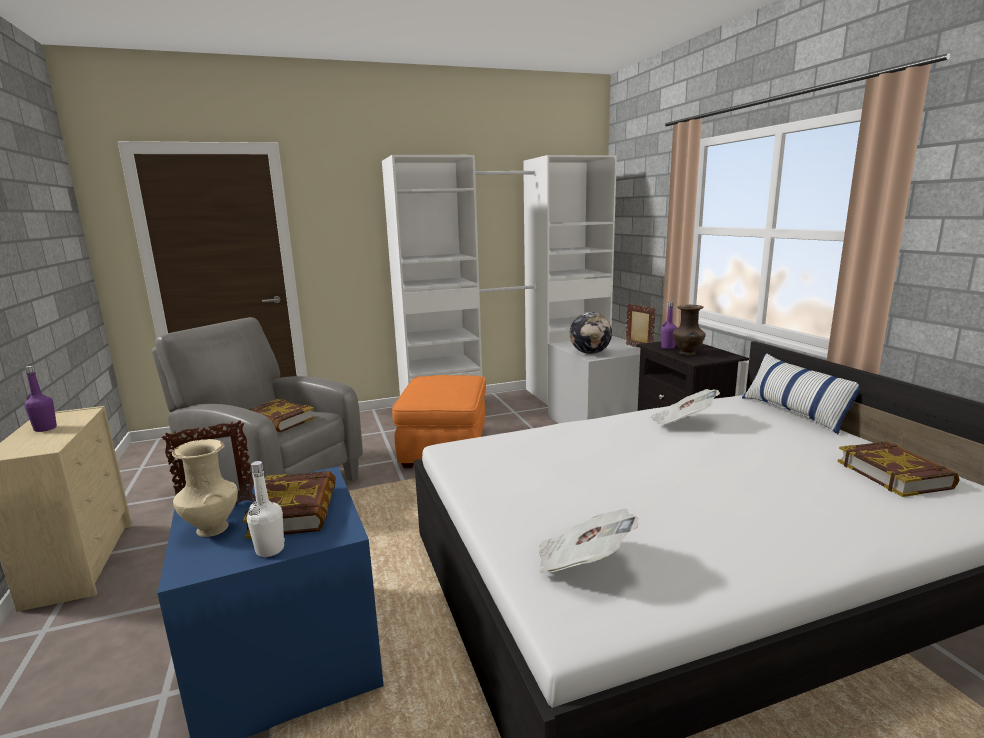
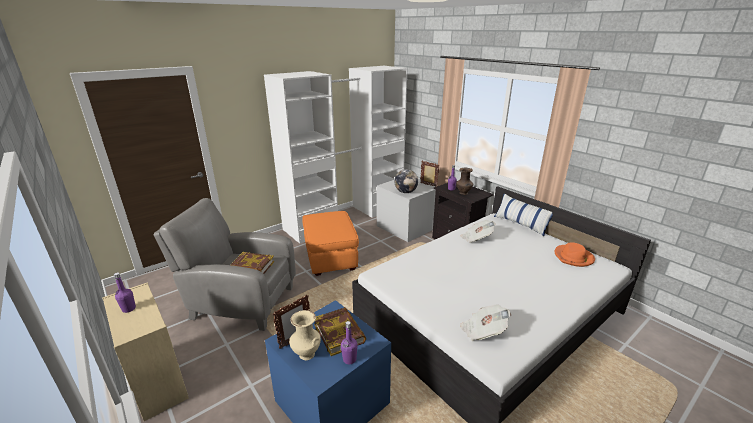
camera: 20 degrees left, 10 degrees up
white bottle [247,461,285,557] -> purple bottle [341,321,358,364]
book [837,442,959,497] -> orange hat [555,242,595,267]

